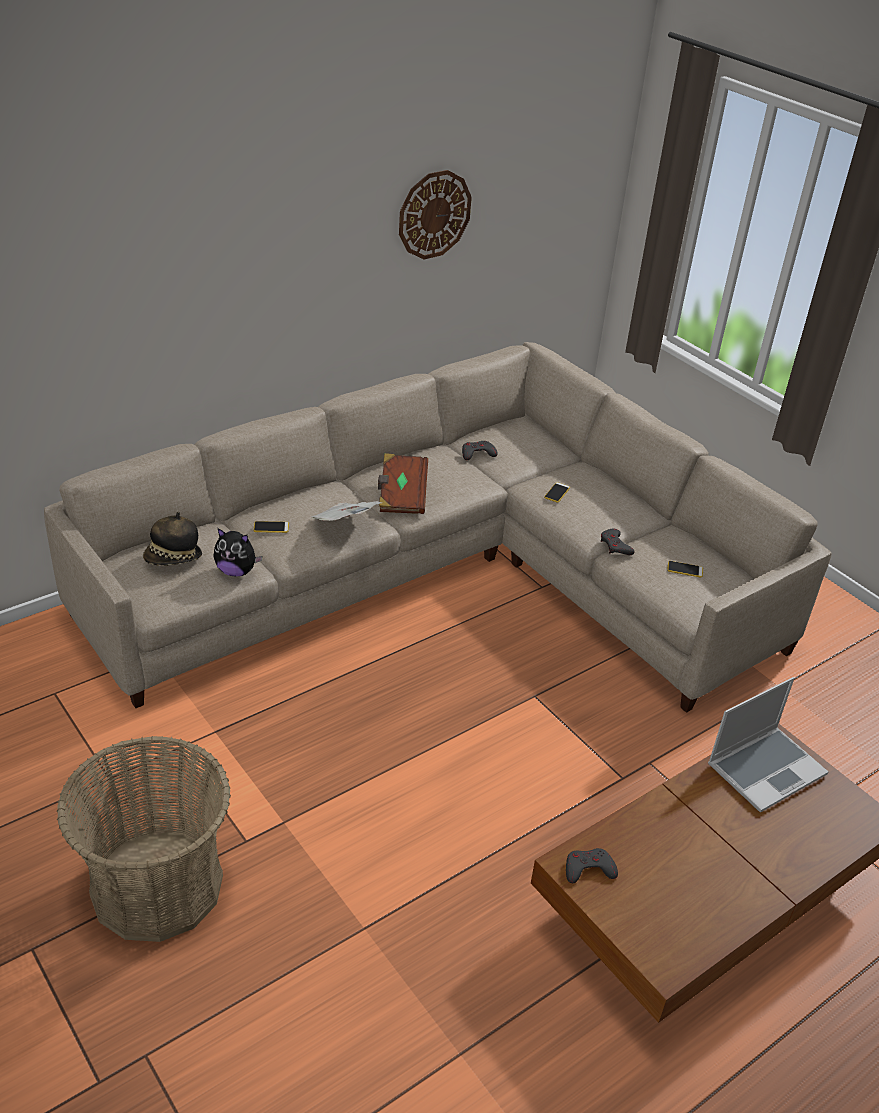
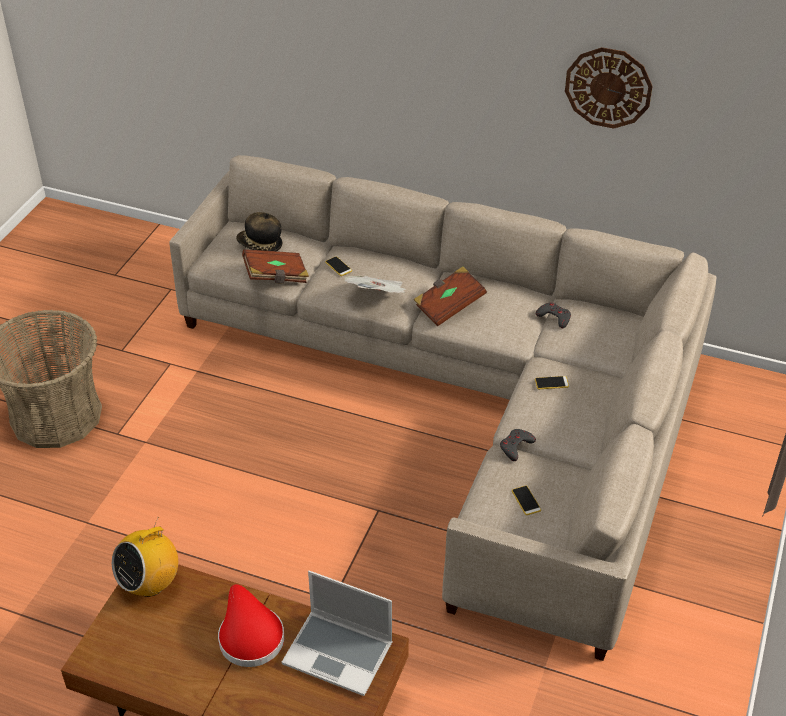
camera: 60 degrees right, 5 degrees up
plush toy [213,528,262,577] -> brown book [242,249,309,284]
grey game controller [566,848,618,883] -> radio [112,517,178,597]
none -> red hat [218,584,284,667]

